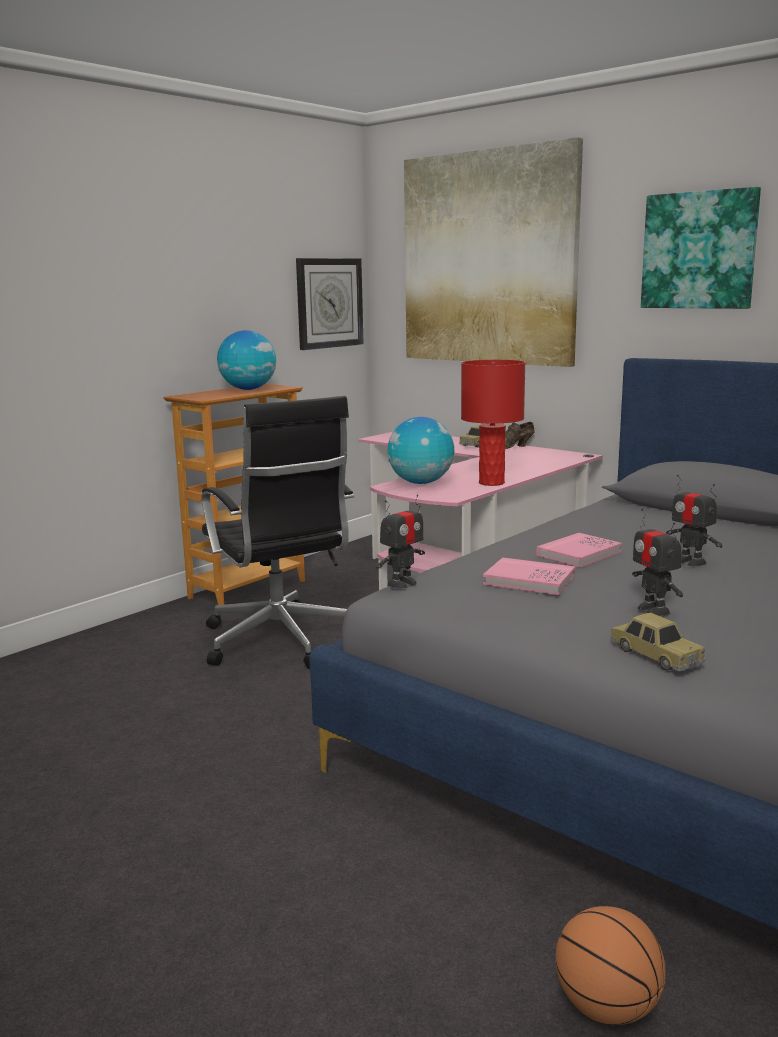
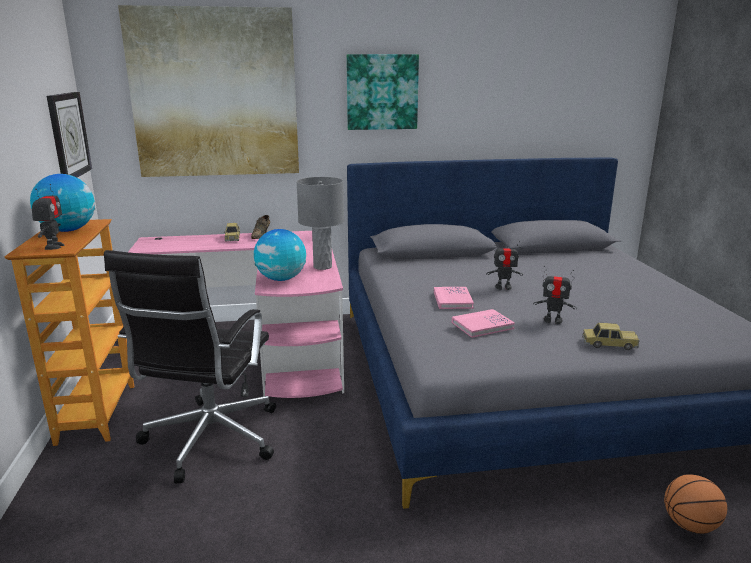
camera: 50 degrees left, 5 degrees up
black office chair [201,396,354,669] -> black office chair turned 90 degrees clockwise [104,250,276,484]
toy robot [376,495,425,589] -> toy robot moved to [32,184,64,250]
red table lamp [461,360,525,486] -> grey table lamp [296,177,344,270]

